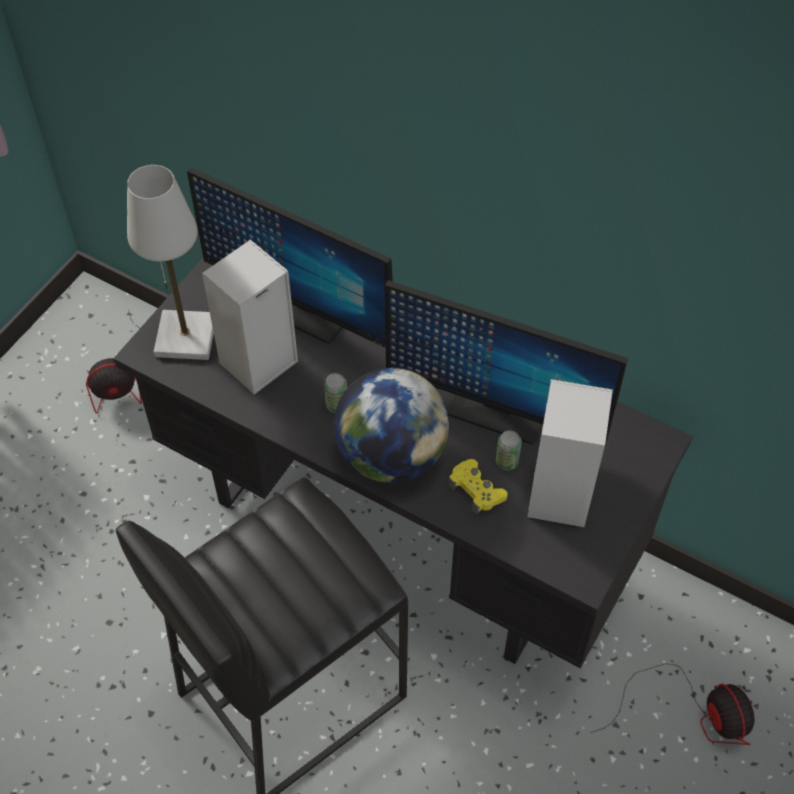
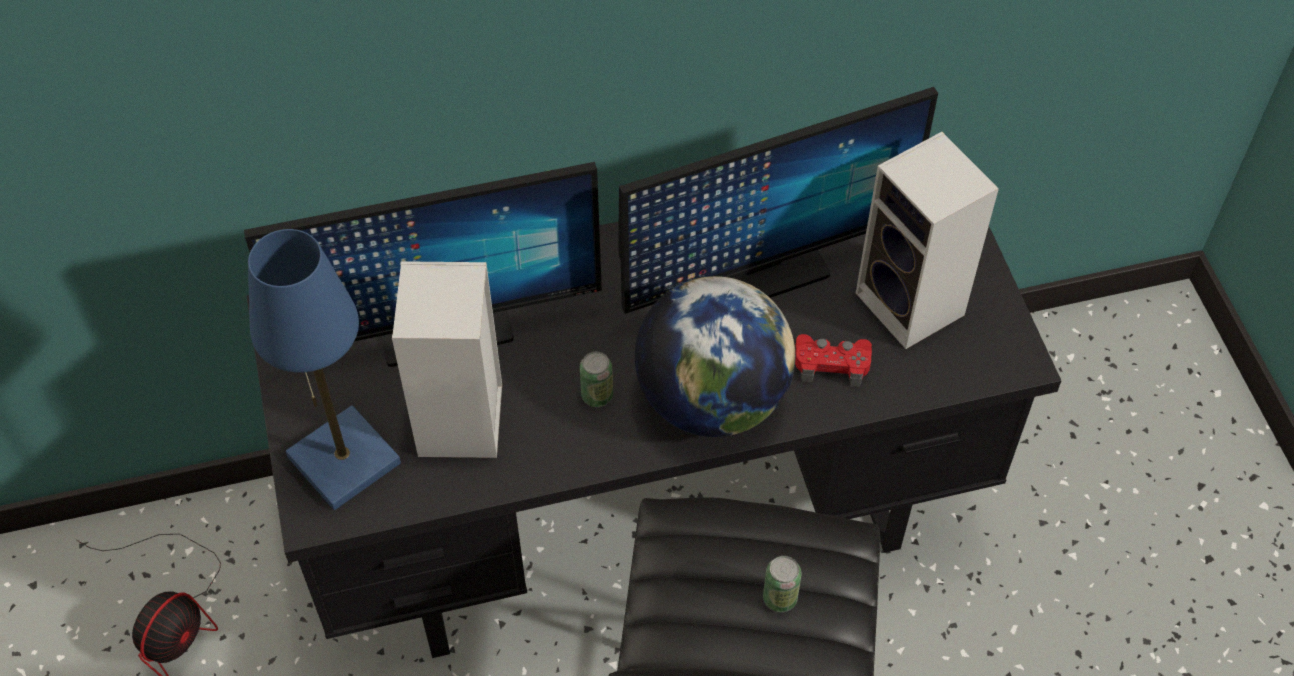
camera: 45 degrees left, 0 degrees up
white table lamp [127,165,214,360] -> blue table lamp [248,229,401,510]
yellow game controller [448,459,508,515] -> red game controller [795,334,872,387]
can [496,430,522,470] -> can moved to [763,556,802,612]
fan [590,663,754,745] -> none

